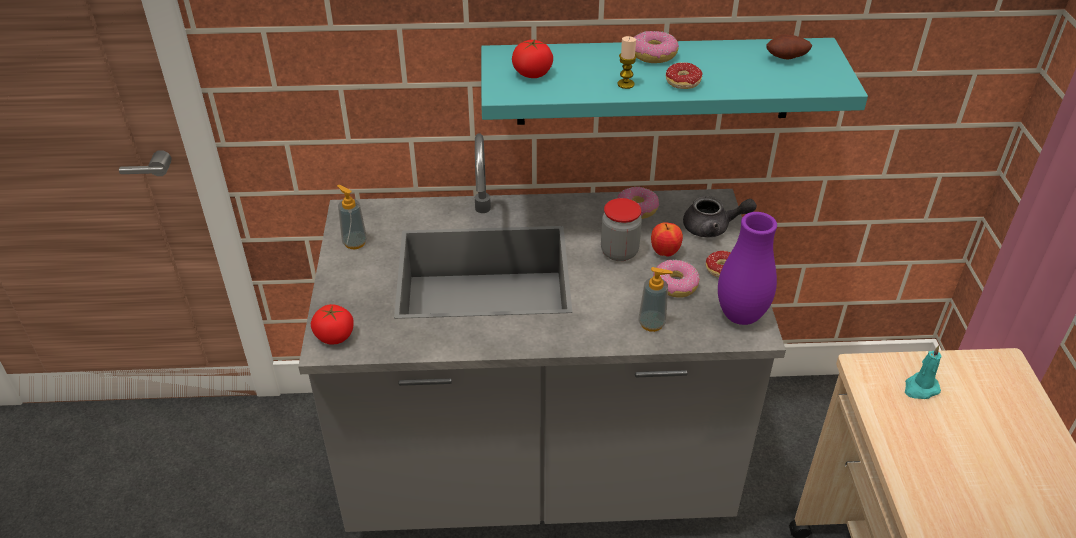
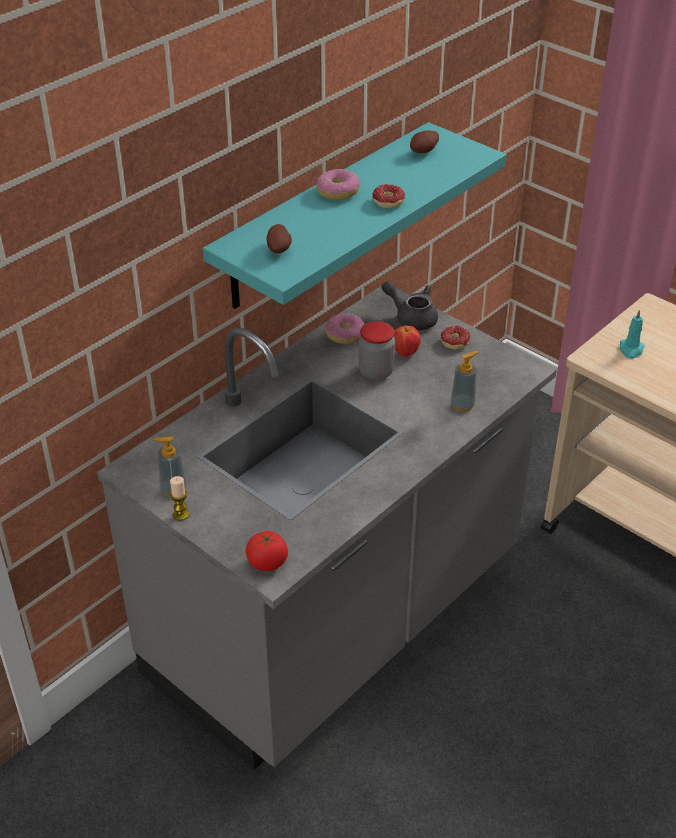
camera: 45 degrees left, 0 degrees up
tomato [512,39,553,78] -> potato [266,224,292,253]
candle [617,36,637,89] -> candle moved to [170,476,189,521]
donut [653,260,700,298] -> none
grey teapot [683,196,757,237] -> grey teapot turned 105 degrees counterclockwise [381,281,438,330]
purple vase [718,212,777,325] -> none

